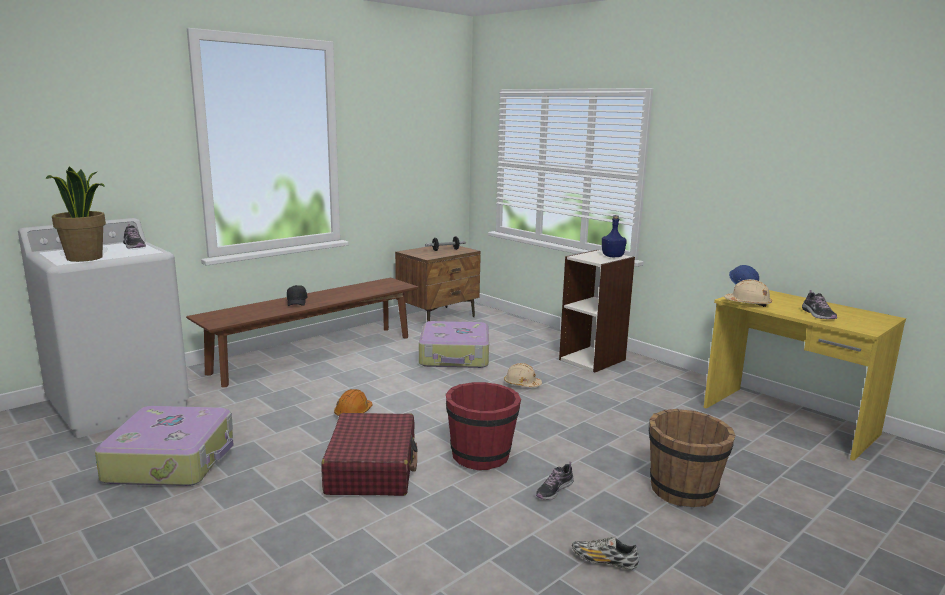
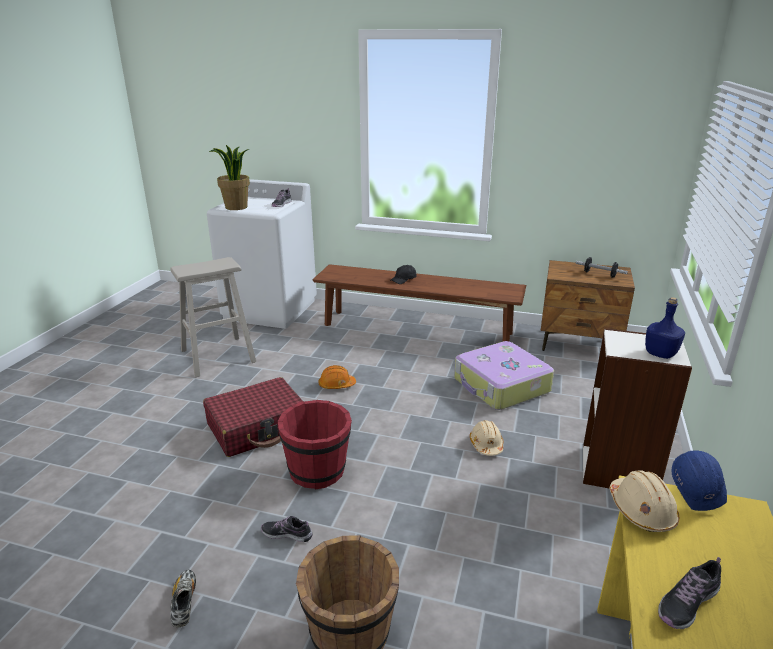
camera: 60 degrees right, 10 degrees up
suitcase [95,406,234,486] -> beige stool [170,257,256,377]

